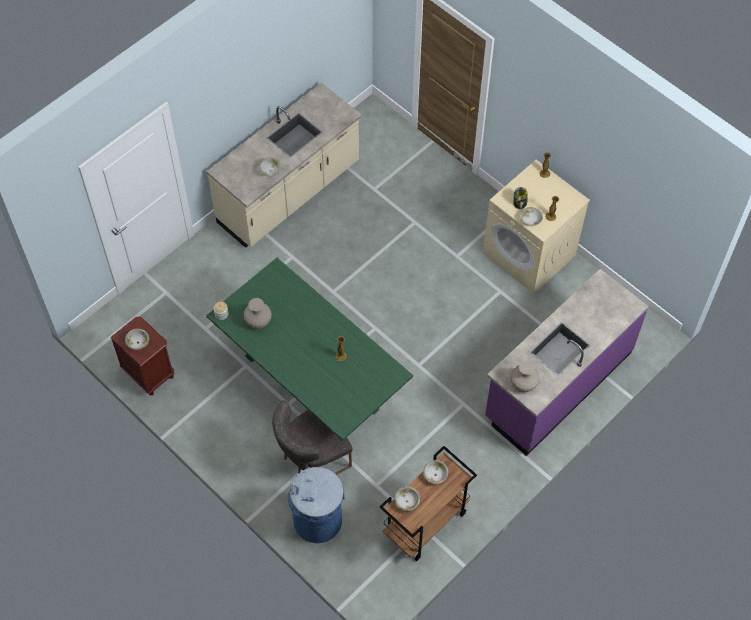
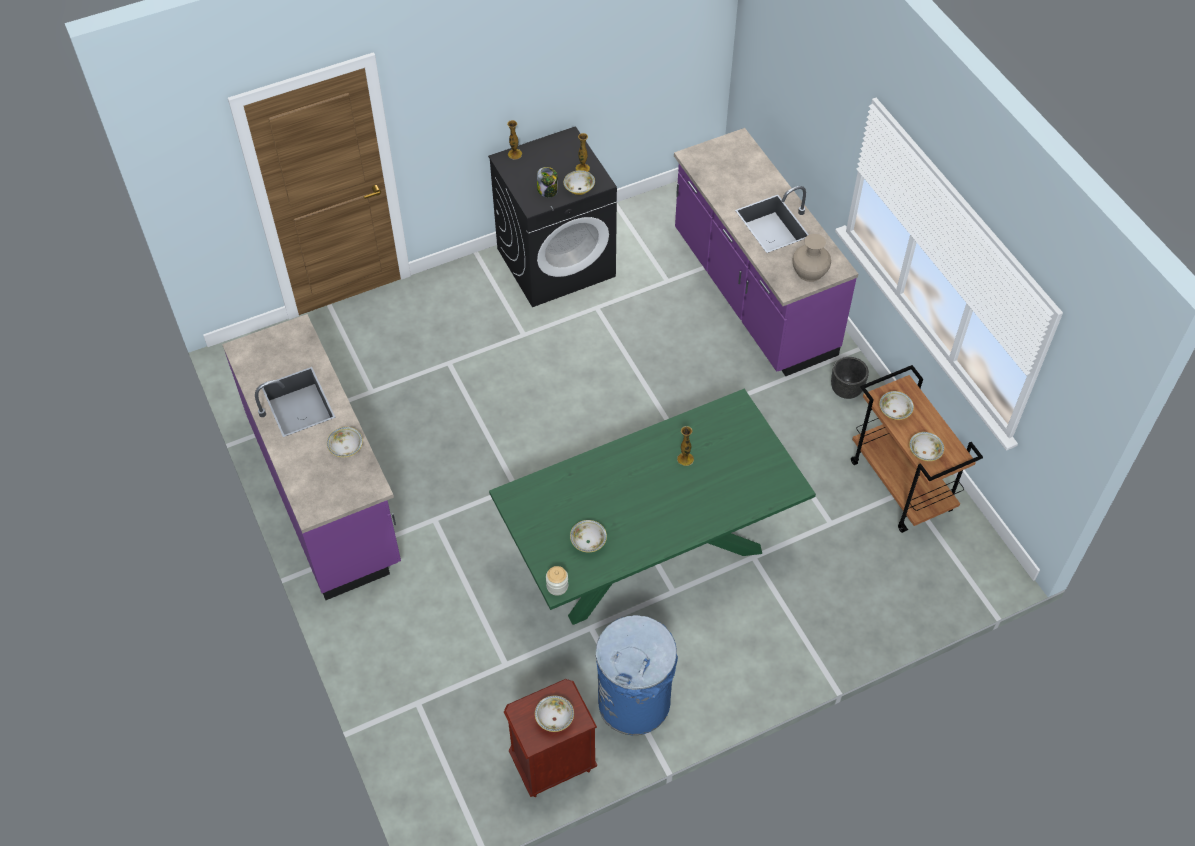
camera: 70 degrees left, 5 degrees down
beige counter [206,83,362,248] -> purple counter [222,314,401,600]
beige vase [244,298,272,329] -> bowl [570,520,607,552]
grey chair [272,400,353,475] -> none
blue trash can [288,467,345,543] -> blue trash can moved to [596,615,678,735]
beige washing machine [483,160,590,294] -> black washing machine [488,126,617,307]
none -> black planter [831,357,869,399]

